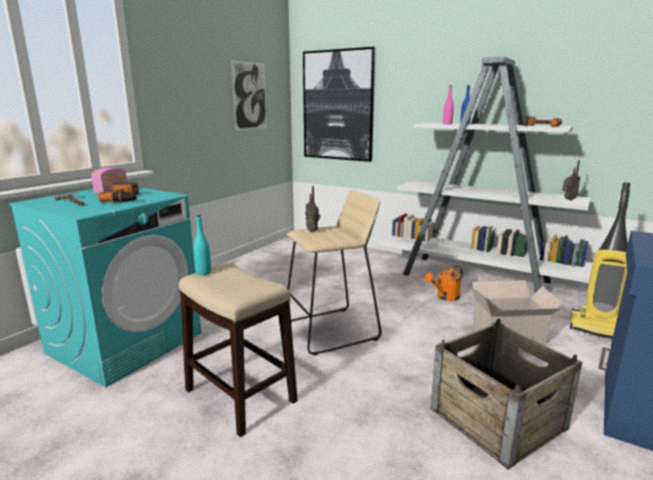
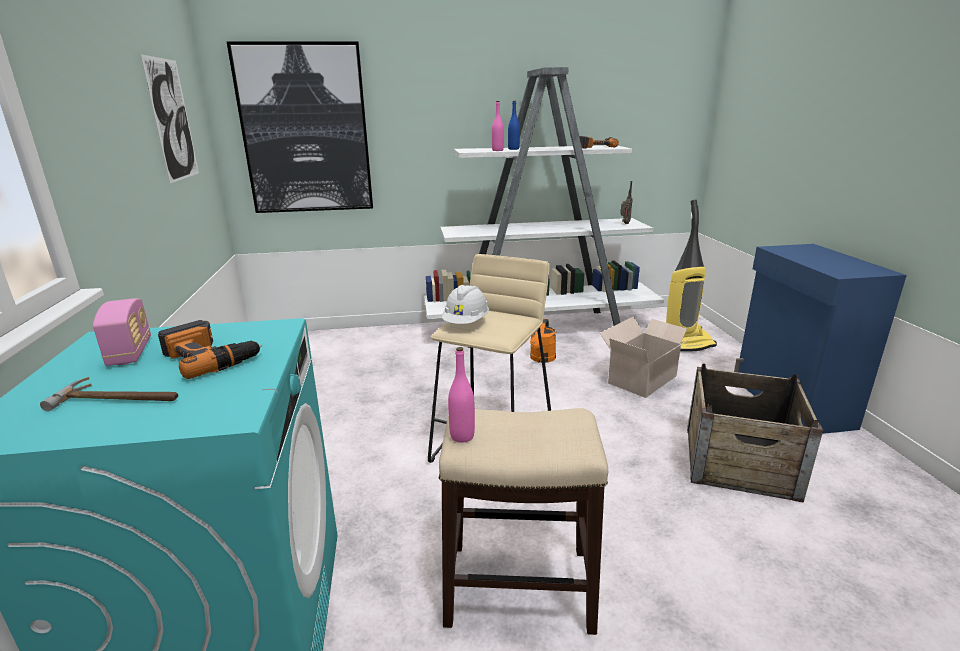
camera: 40 degrees left, 5 degrees up
turquoise bottle [193,215,211,275] -> pink bottle [448,347,475,443]
radio [305,186,320,232] -> white hard hat [442,285,489,324]

